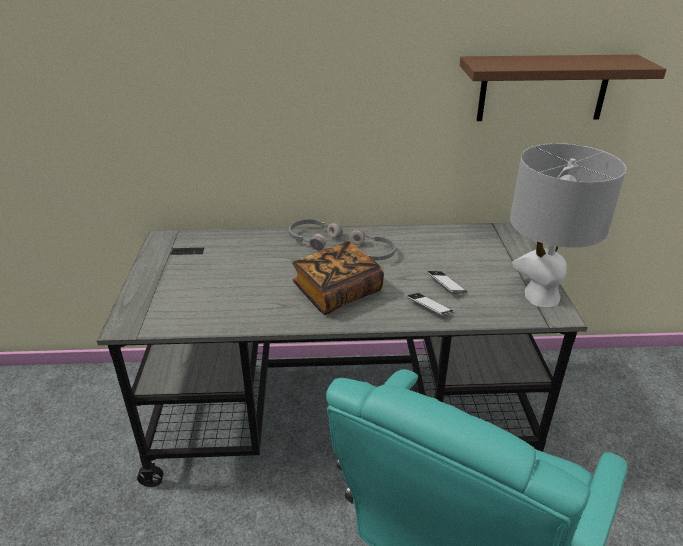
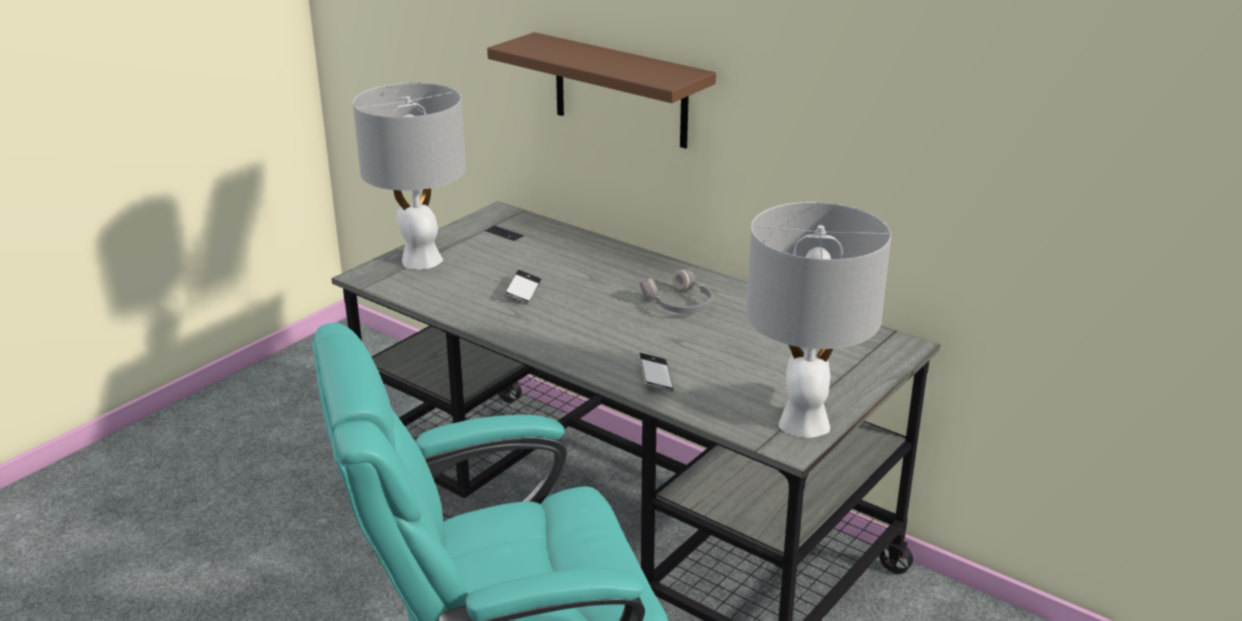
camera: 40 degrees right, 5 degrees down
grey headphones [289,219,343,251] -> none
book [292,241,384,315] -> none
phone [427,271,467,293] -> phone moved to [504,270,541,304]
brown shelf [460,55,667,121] -> brown shelf moved to [487,32,716,149]
none -> grey table lamp [353,82,466,270]

